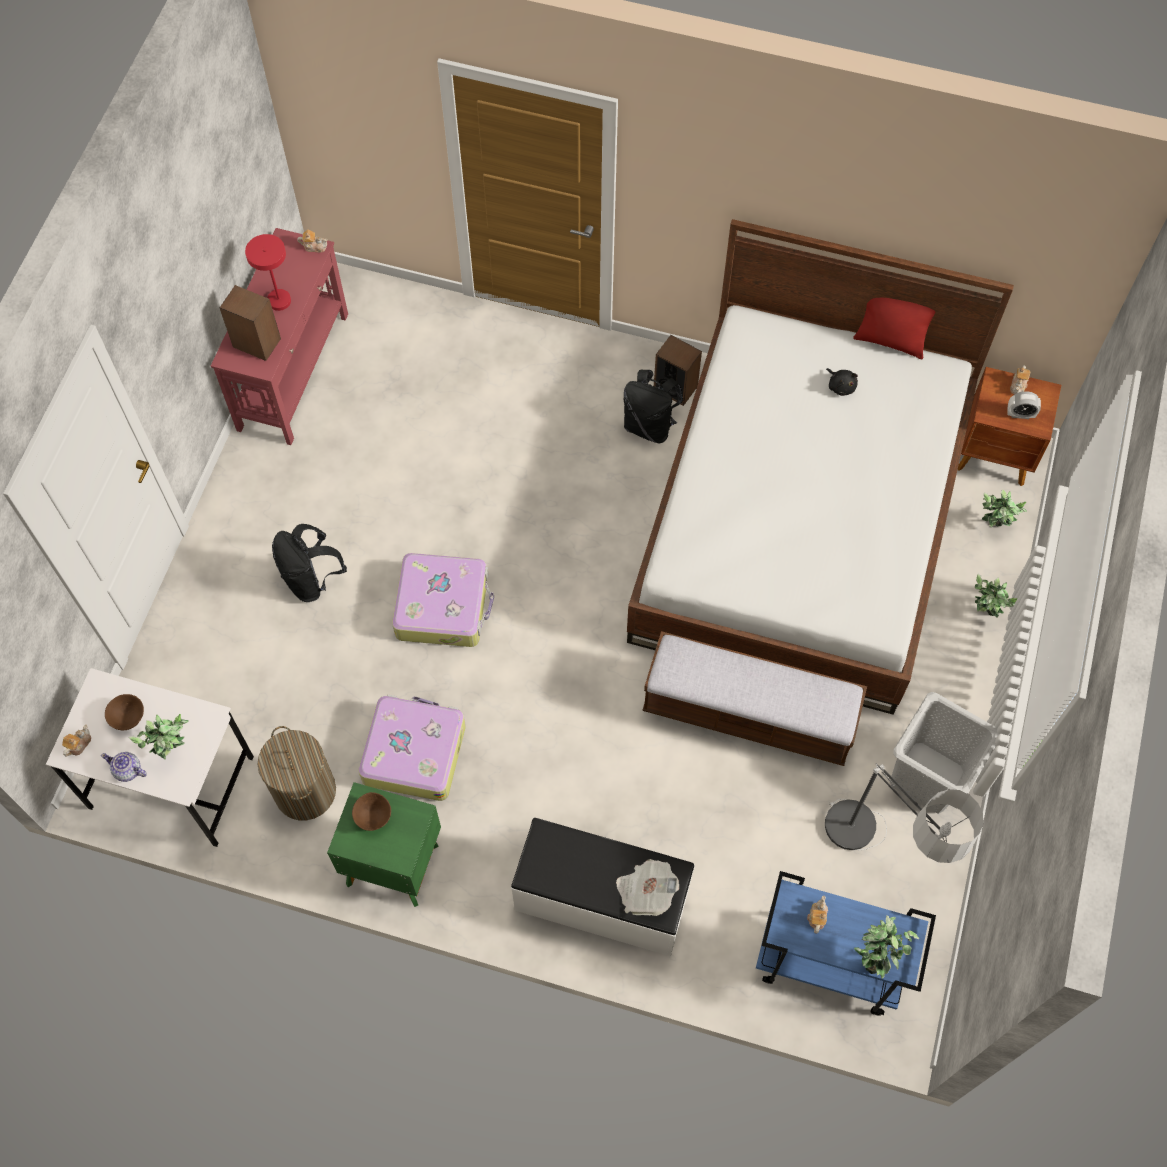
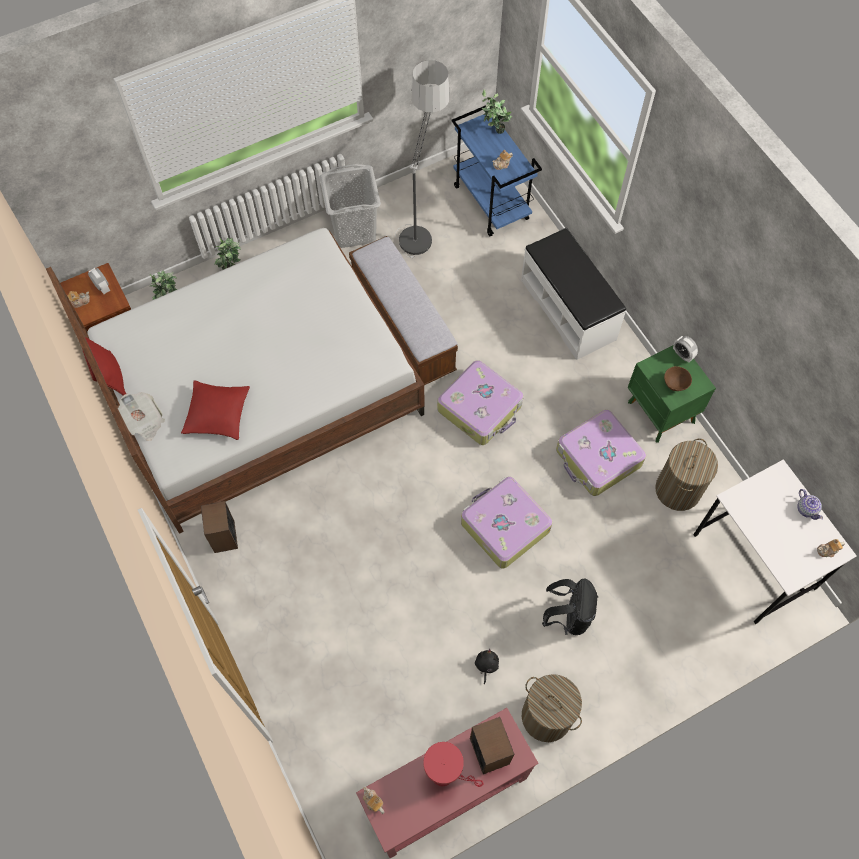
camera: 135 degrees left, 0 degrees up
brown bowl [105,694,144,730] -> none
potted plant [129,714,189,759] -> none
newspaper [616,859,679,916] -> newspaper moved to [118,392,165,441]
black backpack [624,370,683,443] -> none
black plush toy [826,368,858,396] -> black plush toy moved to [475,649,499,684]
none -> red pillow [181,381,250,440]
none -> suitcase [437,360,524,445]
none -> laundry basket [522,674,582,742]
none -> alarm clock [673,336,698,363]

